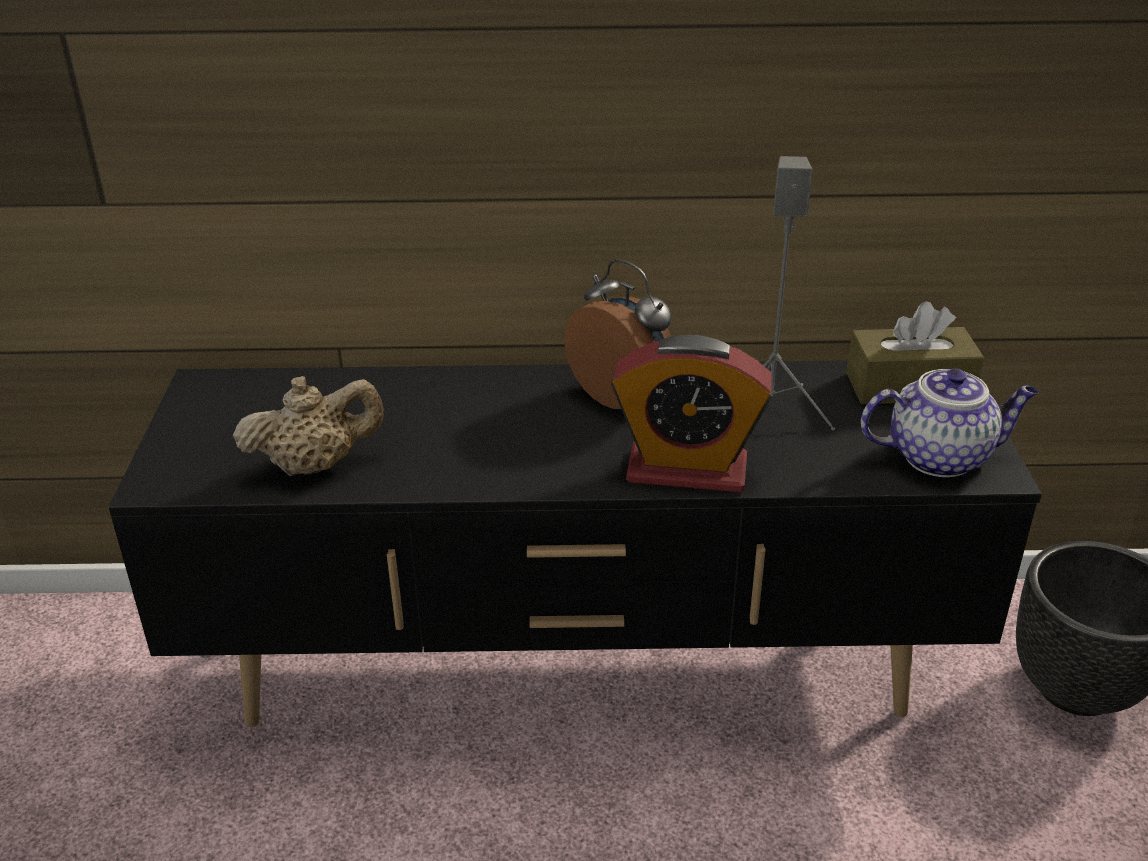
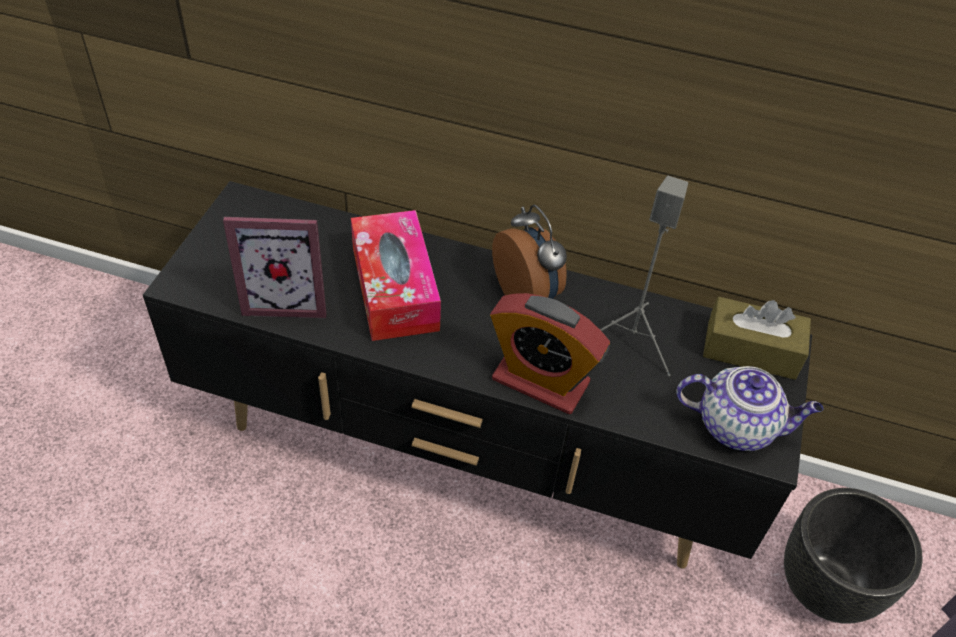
camera: 15 degrees right, 15 degrees up
beige teapot [233,376,384,476] -> picture frame [223,217,327,318]
none -> tissue box [351,210,441,341]

